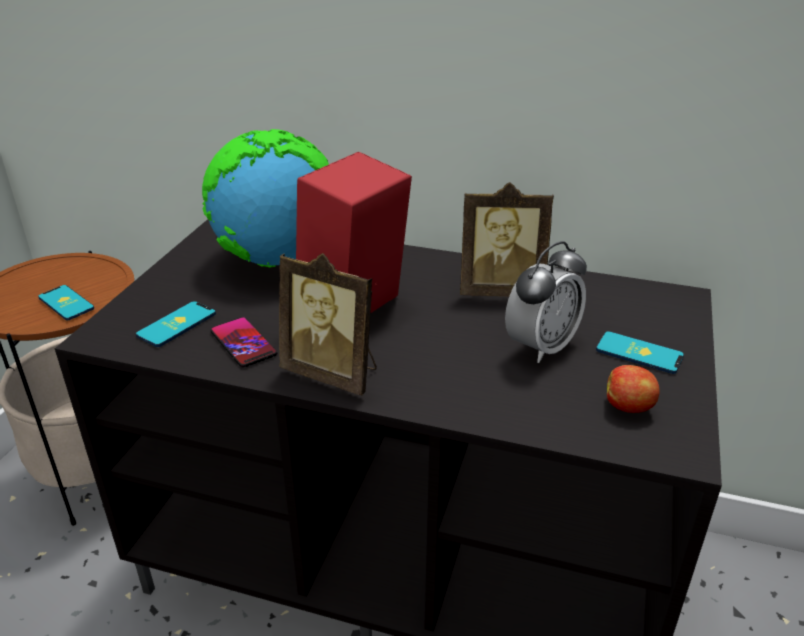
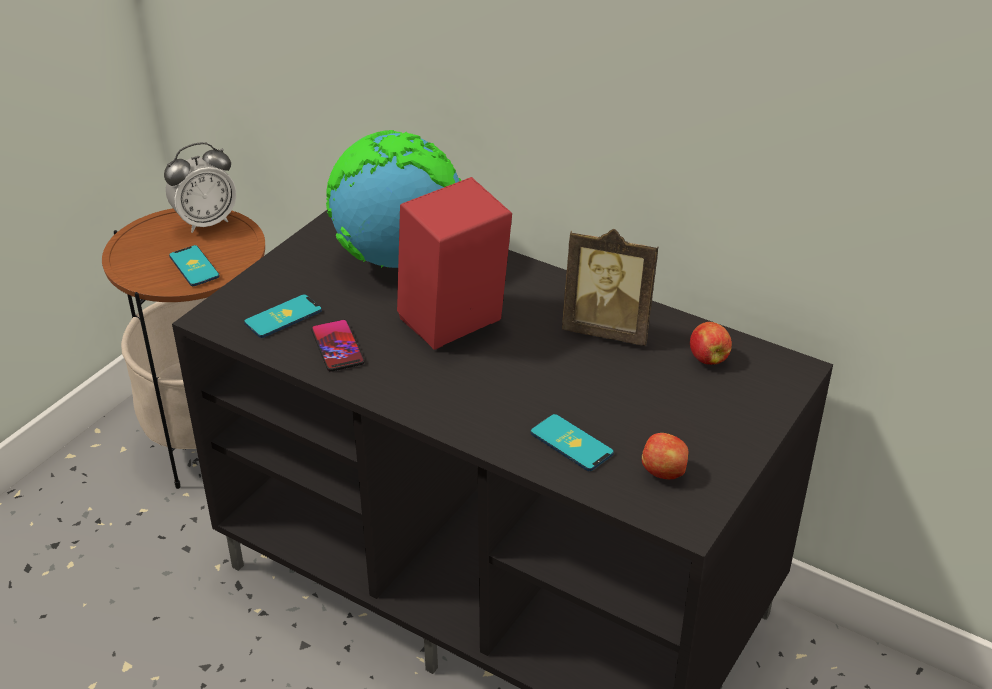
camera: 15 degrees right, 5 degrees up
picture frame [279,253,377,396] -> none
alarm clock [505,241,587,363] -> alarm clock moved to [164,142,236,233]
phone [596,331,684,374] -> phone moved to [530,414,614,471]
none -> apple [690,322,732,365]

